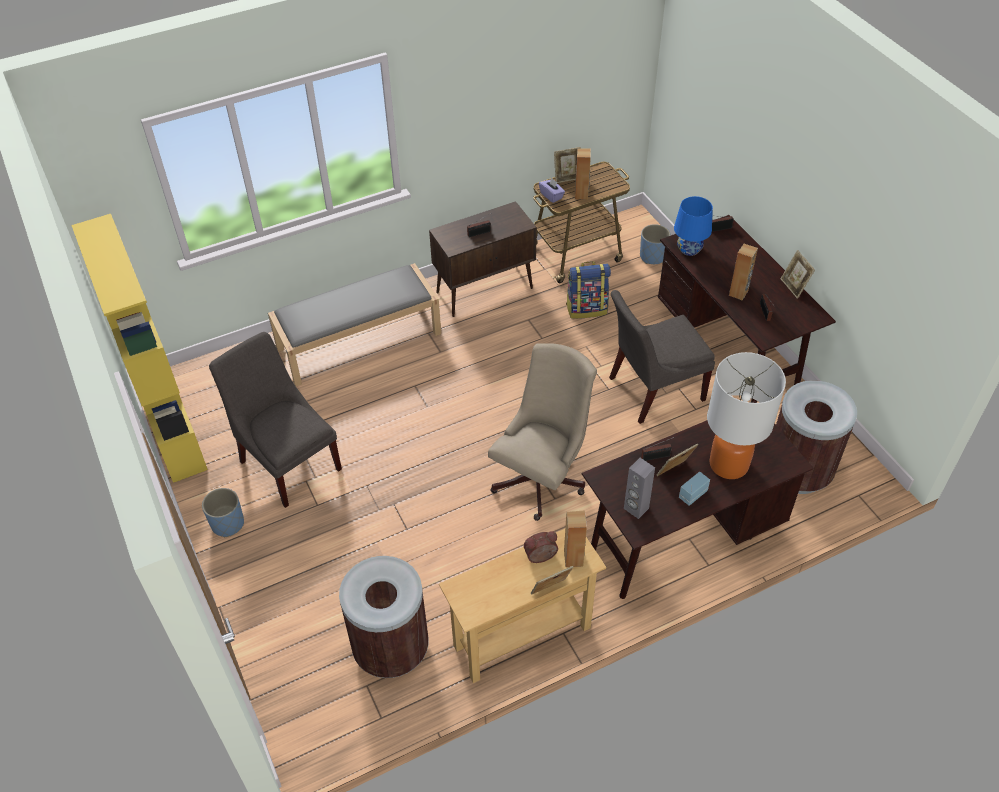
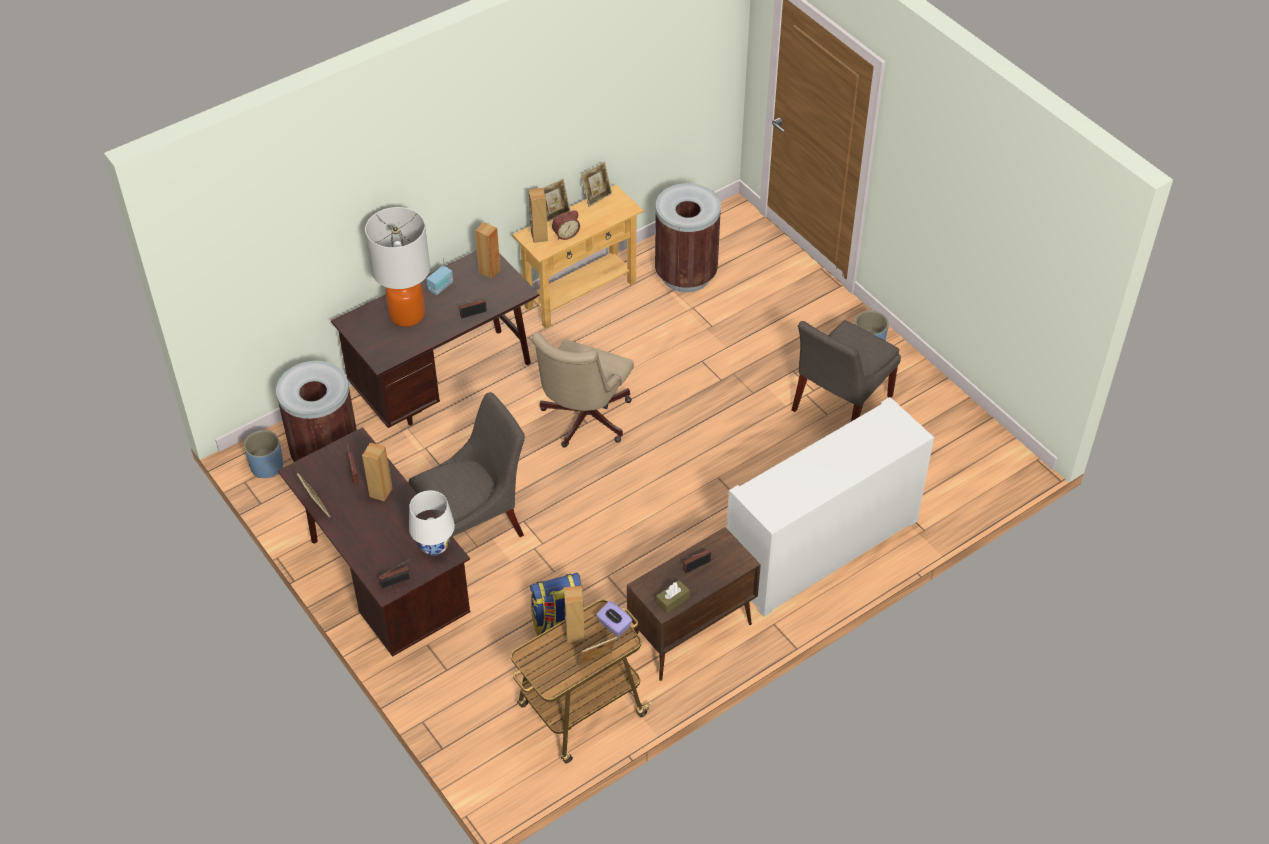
camera: 170 degrees right, 0 degrees up
yellow bookcase [71,214,208,483] -> none
grey chair [209,332,342,508] -> grey chair turned 90 degrees clockwise [792,320,901,421]
grey bench [268,263,441,386] -> white cabinet [726,397,934,617]
grey speaker [624,458,655,519] -> brown speaker [475,222,501,279]
blue planter [640,224,671,264] -> blue planter moved to [244,430,283,478]
picture frame [657,444,698,476] -> picture frame moved to [581,162,612,207]
blue table lamp [674,196,713,256] -> white table lamp [409,490,455,556]
none -> brown tissue box [656,580,690,614]

